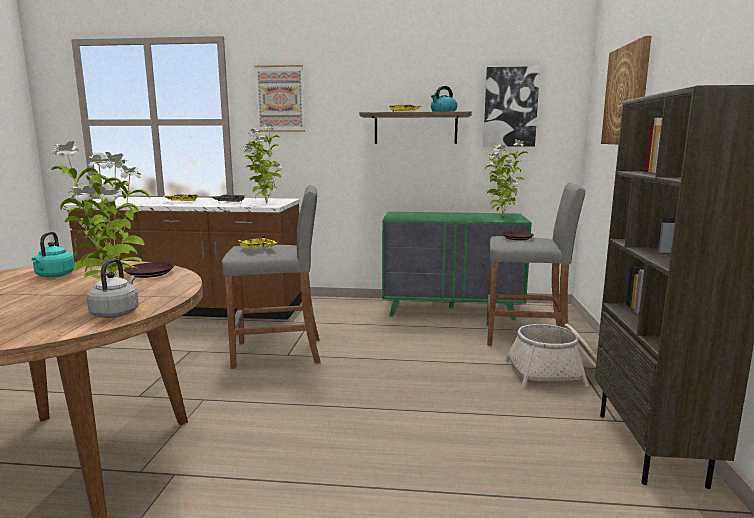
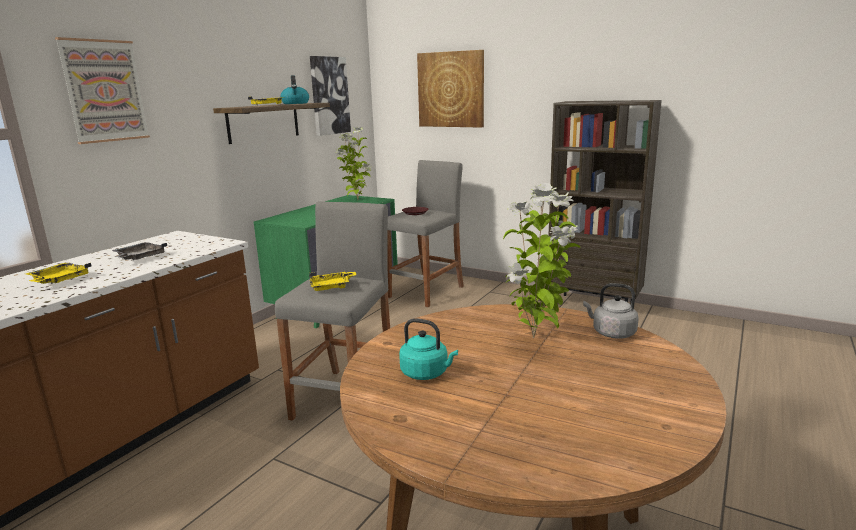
camera: 65 degrees left, 5 degrees up
brown plate [124,262,174,278] -> none
potted plant [243,123,282,204] -> none
basket [505,324,597,387] -> none

